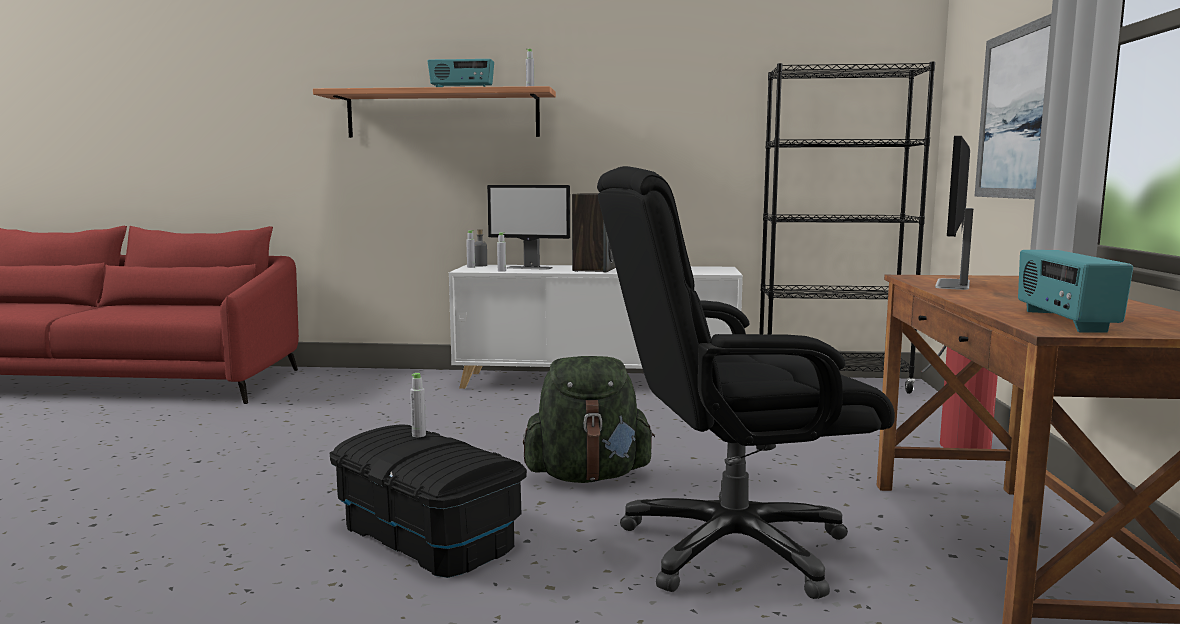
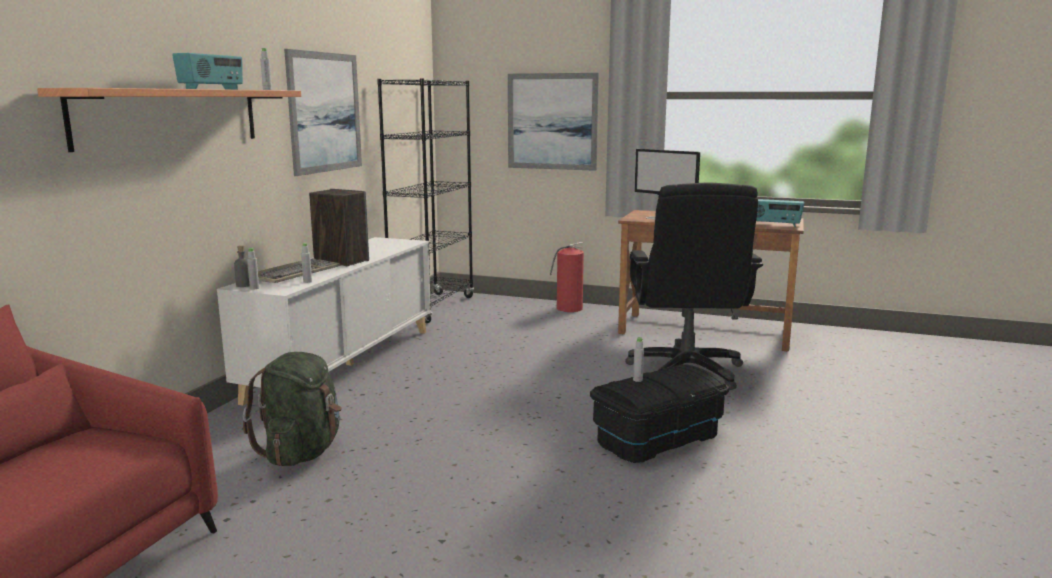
camera: 75 degrees left, 5 degrees up
monitor [487,185,570,270] -> keyboard [258,258,340,283]
green backpack [523,356,655,483] -> green backpack moved to [243,352,342,466]
none -> picture [284,49,362,176]

